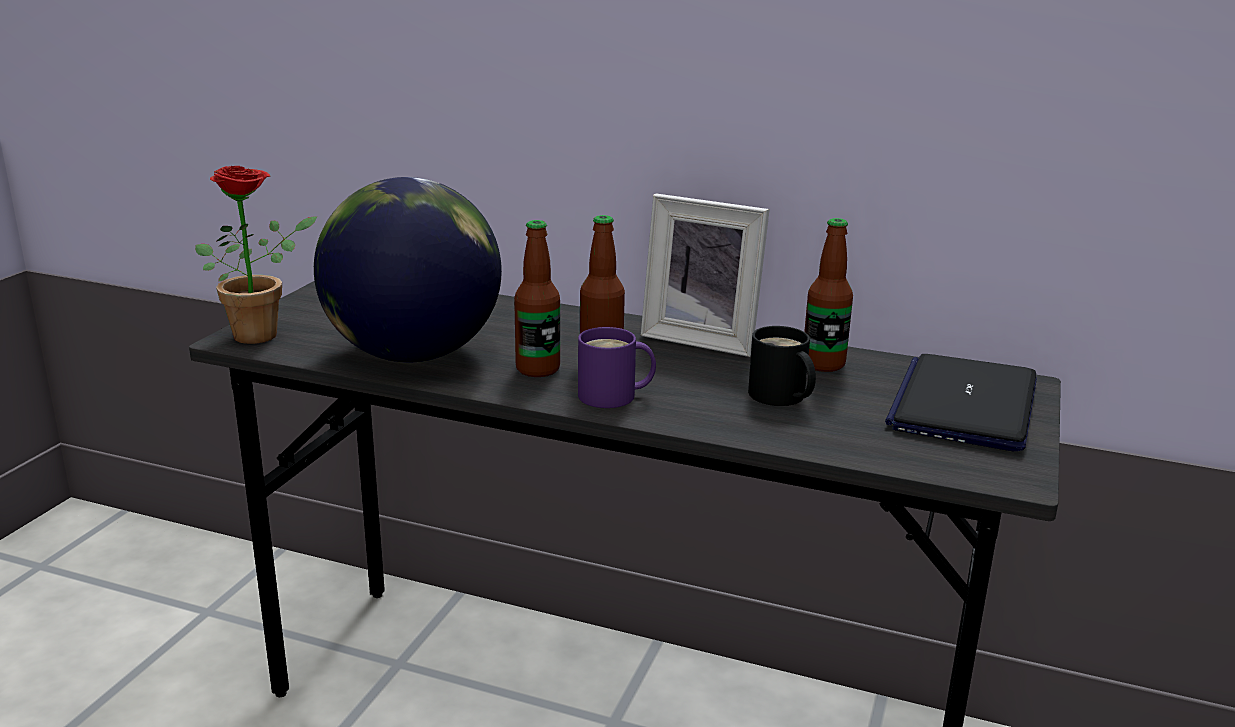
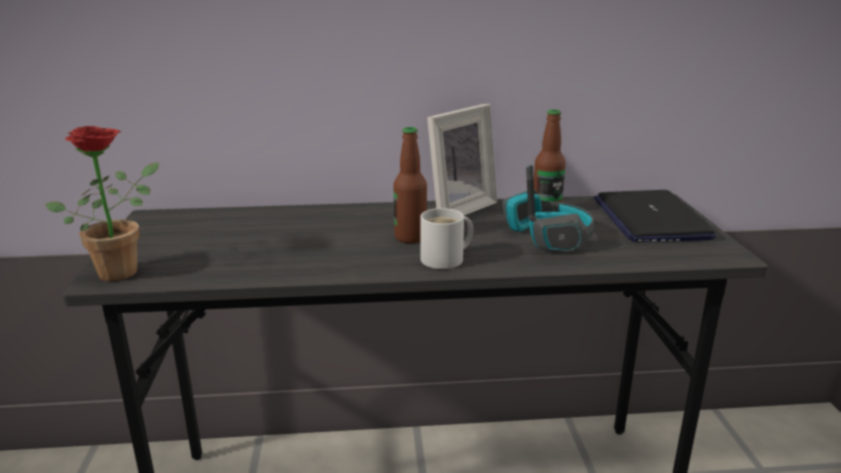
camera: 25 degrees left, 0 degrees up
globe [314,177,502,363] -> none
bottle [514,220,560,377] -> none
purple mug [578,327,656,408] -> white mug [421,208,473,269]
picture frame [641,194,770,357] -> picture frame turned 45 degrees counterclockwise [427,104,497,216]
black mug [748,326,816,406] -> headphones [502,165,594,252]

